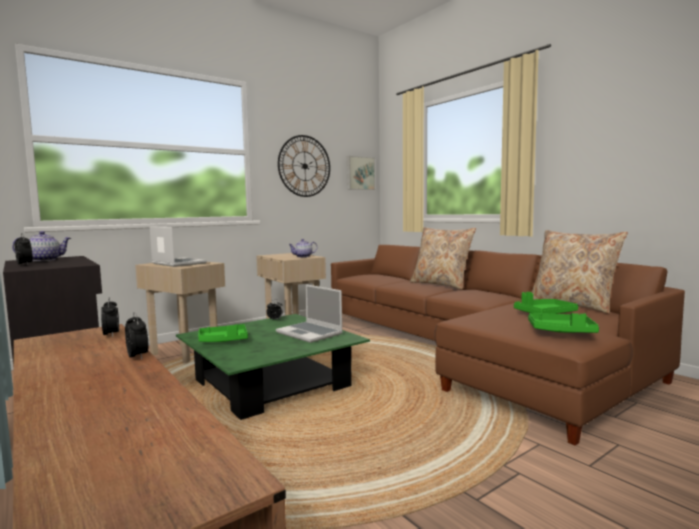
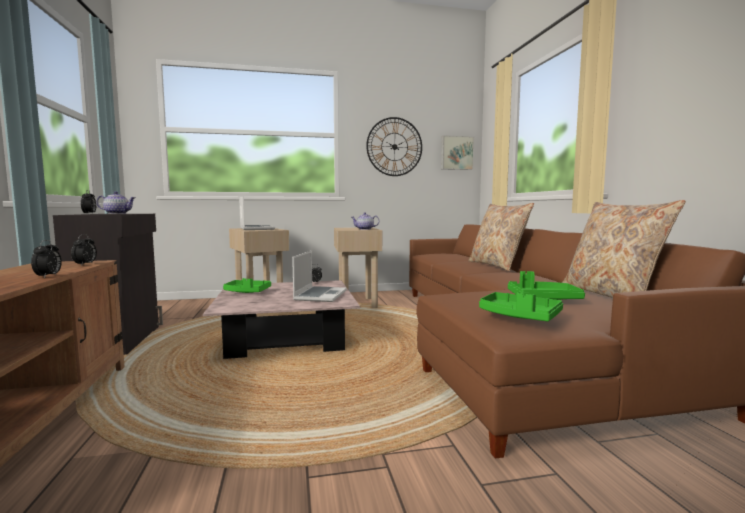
camera: 25 degrees right, 0 degrees up
green coffee table [176,314,370,420] -> pink coffee table [203,280,360,359]
laptop [276,284,343,343] -> laptop turned 150 degrees counterclockwise [292,251,347,302]

